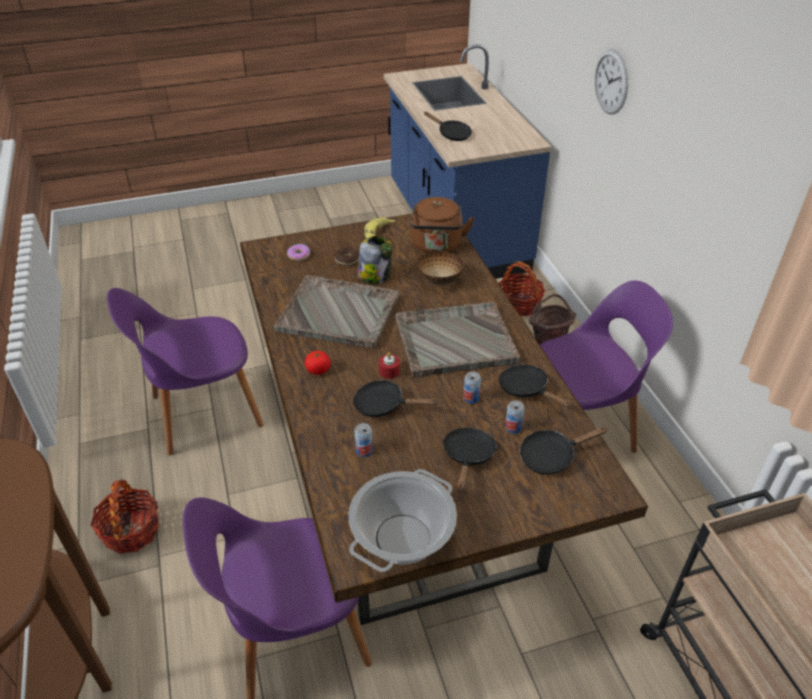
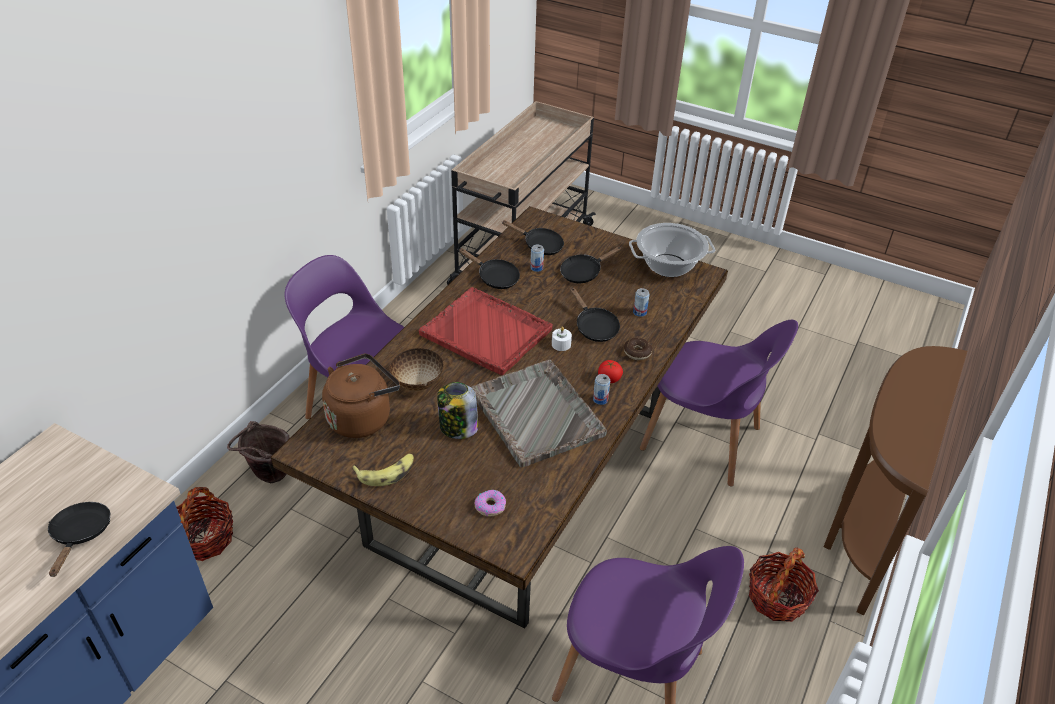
camera: 135 degrees left, 0 degrees up
donut [334,247,359,265] -> donut moved to [624,338,652,360]
red candle [379,353,400,379] -> white candle [552,326,572,351]
grey tray [395,302,520,378] -> red tray [419,287,553,375]
can [463,371,481,404] -> can moved to [593,374,610,405]
black frying pan [499,365,572,408] -> black frying pan turned 60 degrees counterclockwise [459,248,520,289]
wall clock [594,49,628,115] -> none

